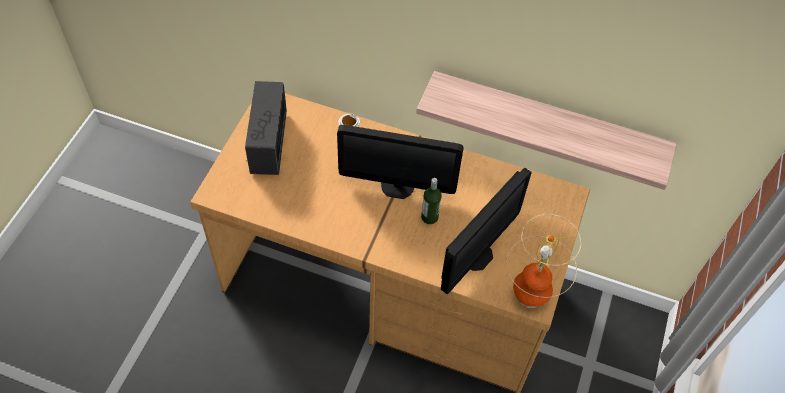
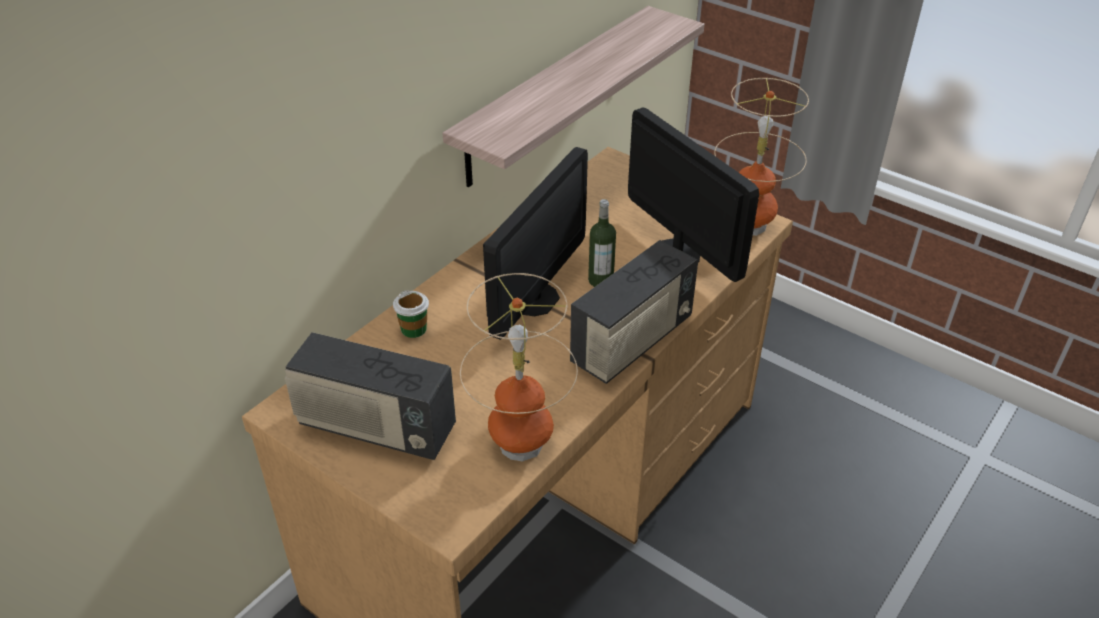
camera: 70 degrees left, 15 degrees down
none -> table lamp [460,273,578,462]
none -> radio [570,240,698,384]

